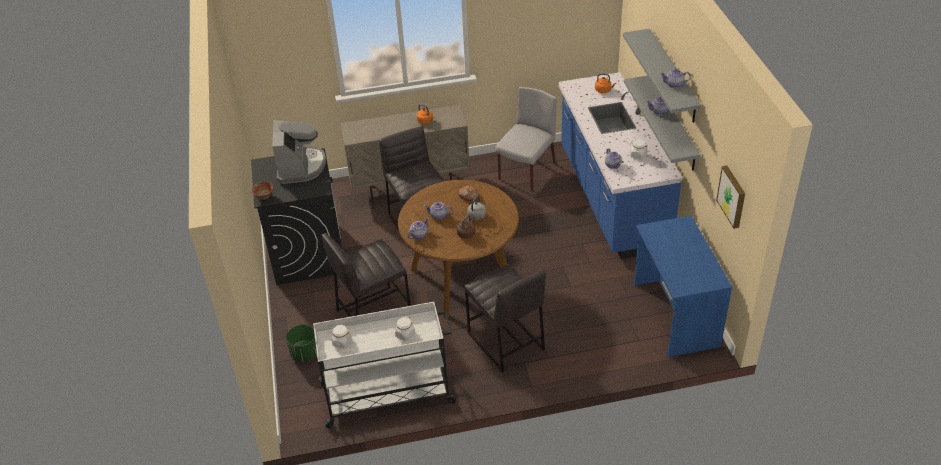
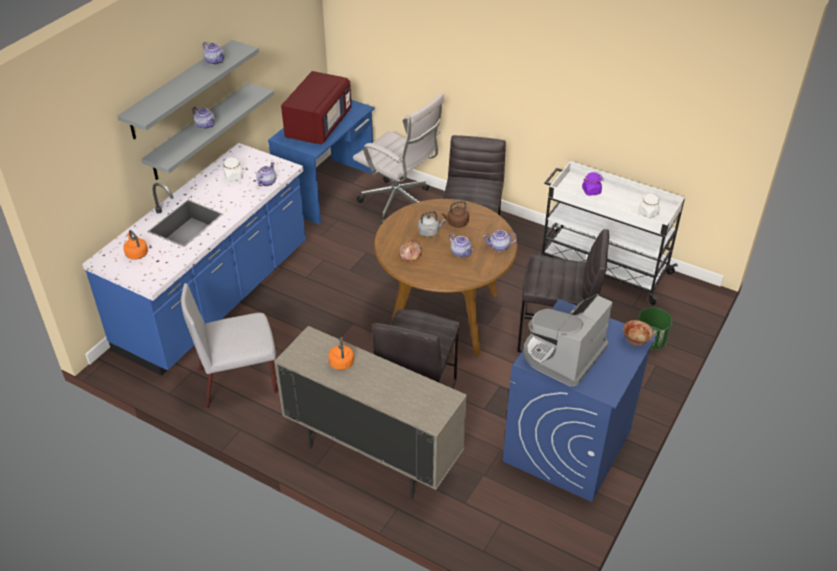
camera: 140 degrees left, 0 degrees up
black washing machine [251,148,342,285] -> blue washing machine [503,299,657,502]
white jar [395,316,415,341] -> purple jar [582,172,604,196]
picture [716,165,745,229] -> none
none -> red microwave [281,71,352,144]
none -> white office chair [353,93,445,223]

